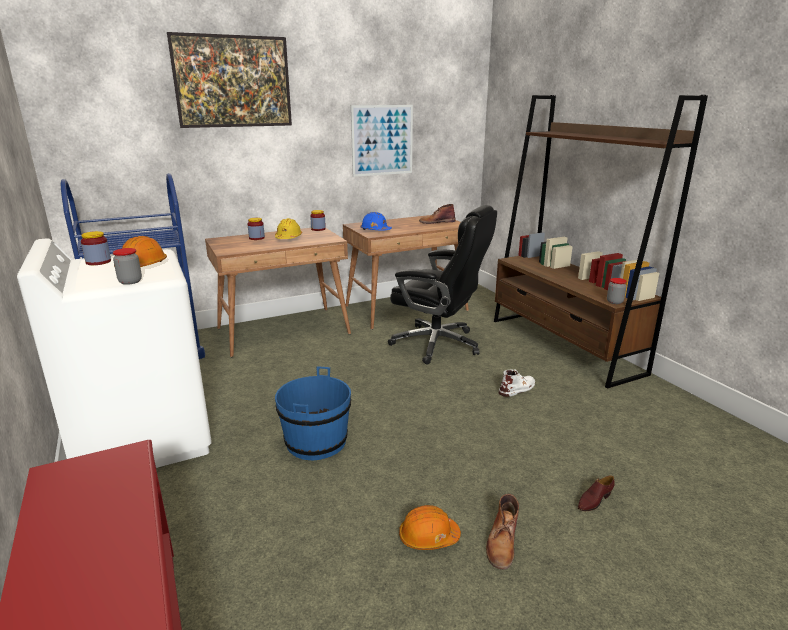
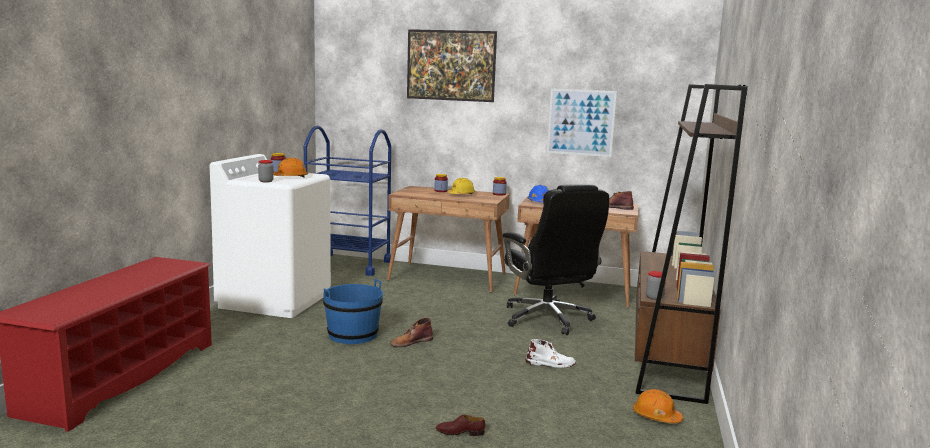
camera: 40 degrees right, 10 degrees down
orange hard hat [399,505,461,550] -> orange hard hat moved to [633,389,683,423]
brown boot [486,494,519,569] -> brown boot moved to [390,318,433,347]

